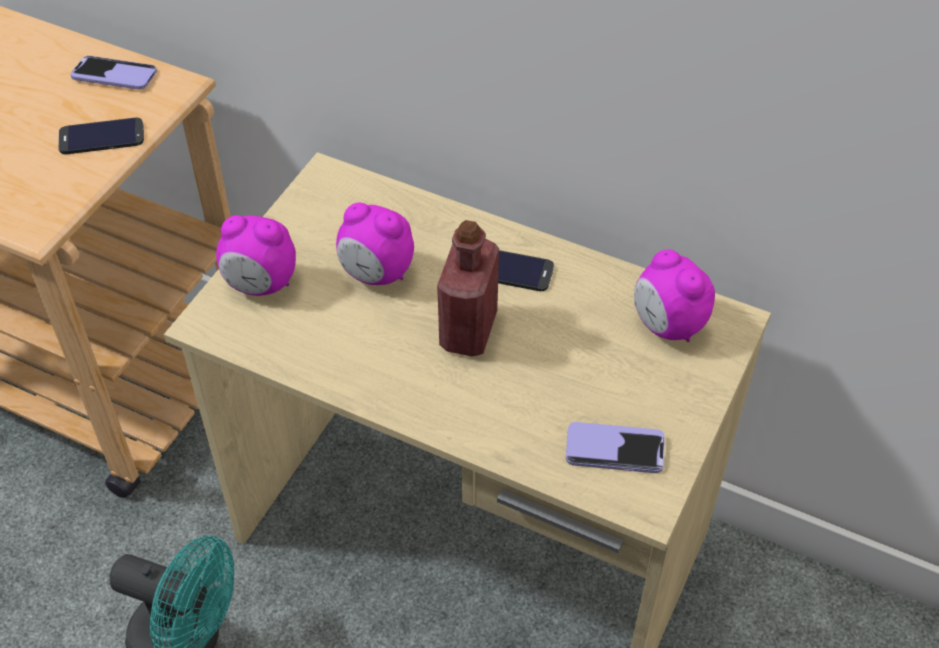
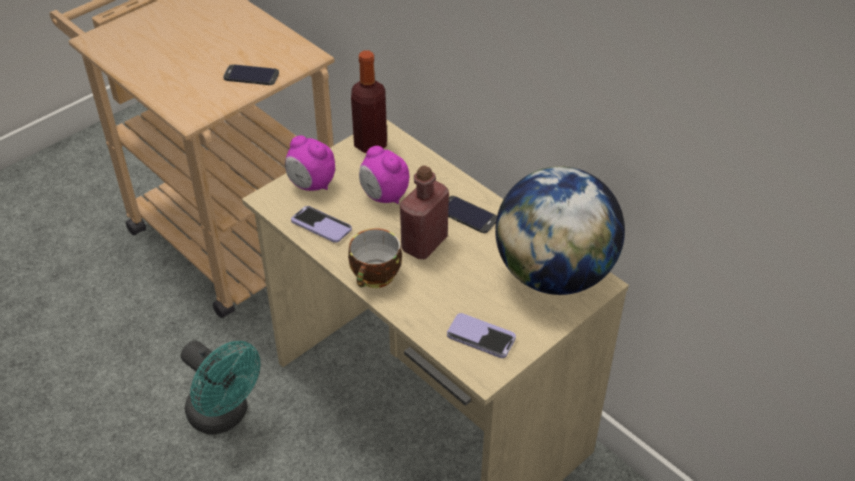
camera: 20 degrees right, 5 degrees down
phone [70,56,157,90] -> phone moved to [291,206,352,243]
alarm clock [634,250,715,342] -> globe [495,166,625,295]
none -> cup [348,228,402,288]
none -> bottle [351,51,387,153]

